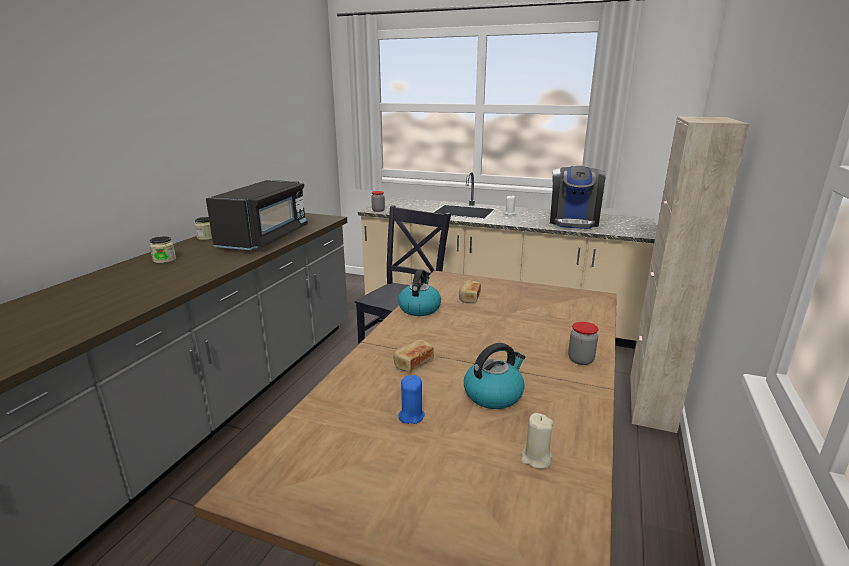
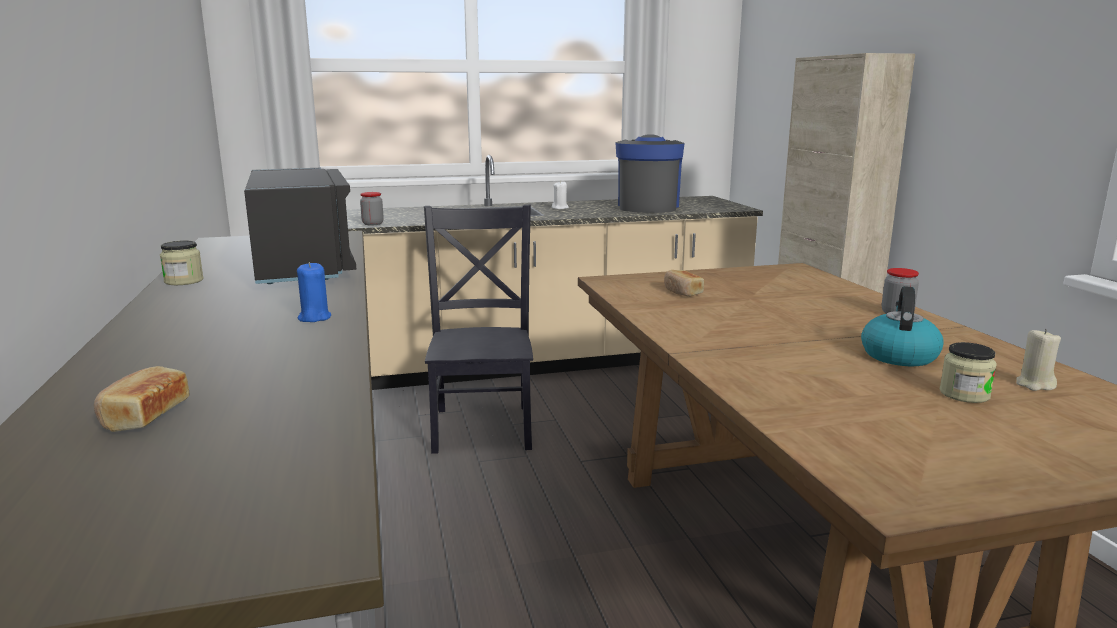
camera: 35 degrees left, 5 degrees down
jar [150,236,176,263] -> jar moved to [940,342,997,403]
bread [393,340,434,372] -> bread moved to [94,366,189,432]
kettle [398,269,441,316] -> none
blue candle [398,375,425,424] -> blue candle moved to [297,262,331,322]
coffee machine [550,166,606,229] -> coffee machine turned 150 degrees counterclockwise [616,135,685,213]

